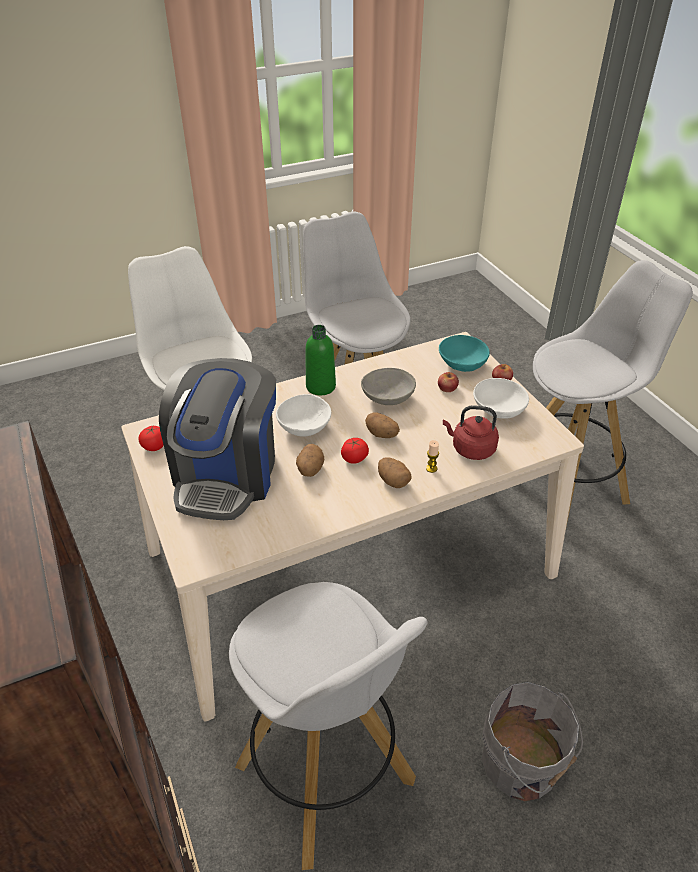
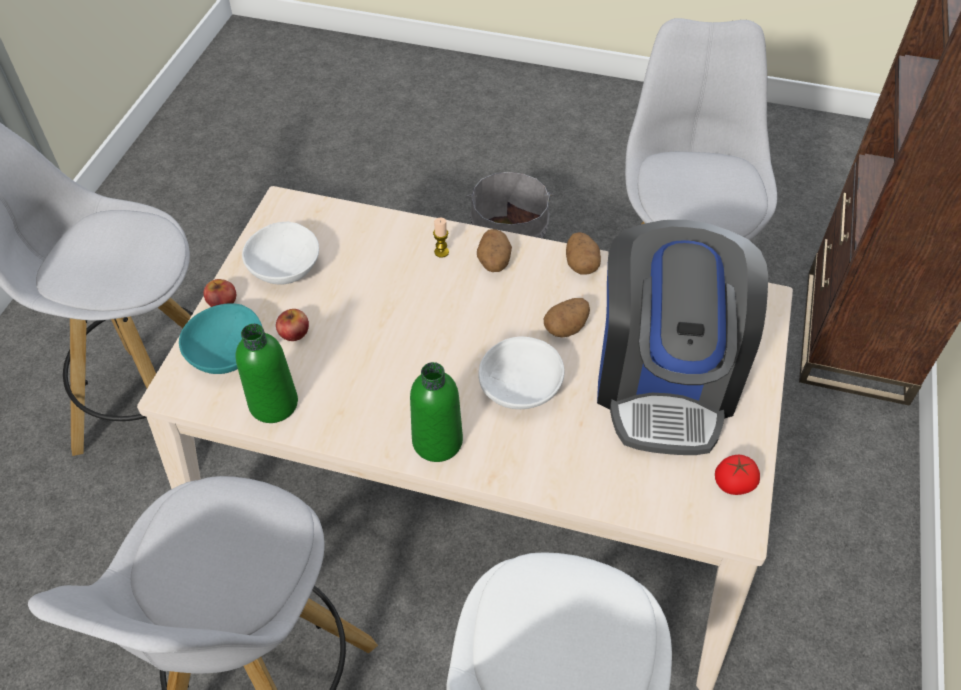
camera: 140 degrees left, 10 degrees up
coffee machine [159,358,276,520] -> coffee machine turned 135 degrees clockwise [597,220,768,455]
tomato [341,438,369,464] -> none
grey bowl [361,368,416,405] -> none
potato [365,412,400,438] -> potato moved to [566,232,601,275]
red kettle [443,405,499,460] -> none
none -> green bottle [236,324,298,423]

